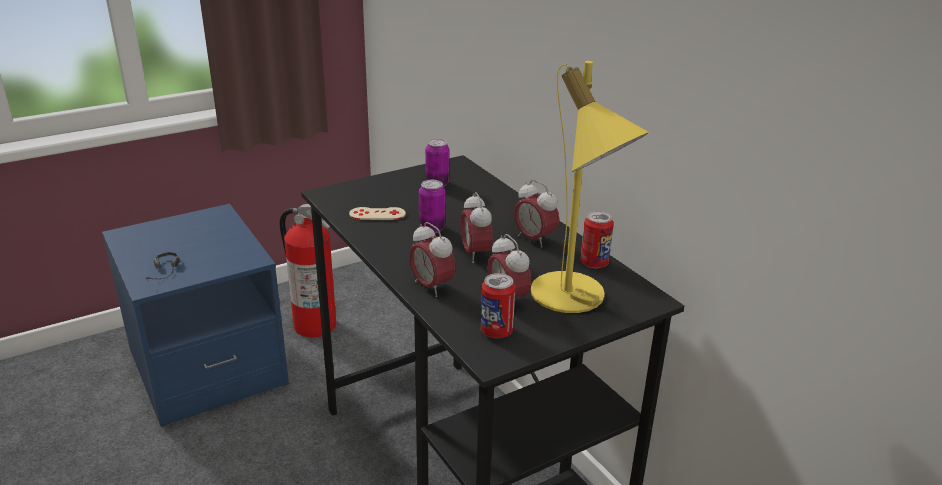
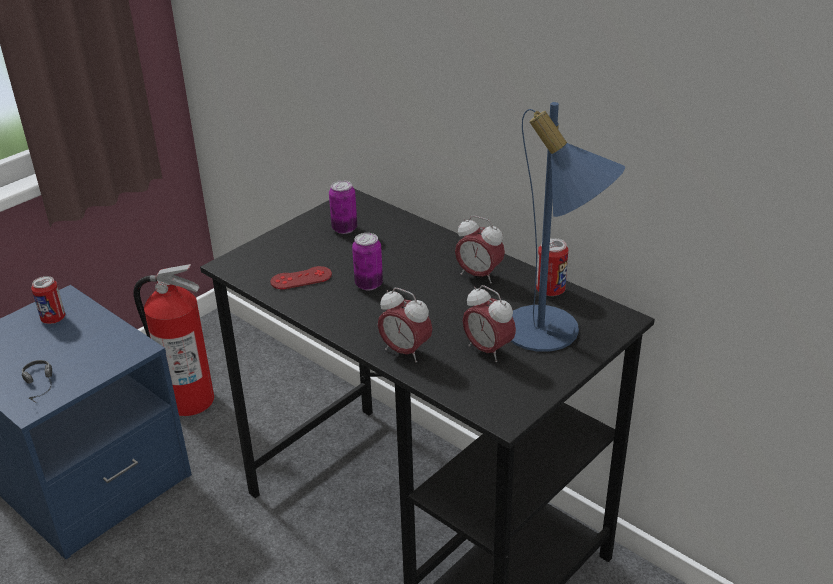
camera: 15 degrees left, 5 degrees up
beige game controller [349,207,406,220] -> red game controller [270,266,332,289]
alarm clock [460,192,493,263] -> none
can [481,273,515,338] -> can moved to [31,276,65,324]
yellow table lamp [531,61,649,313] -> blue table lamp [511,102,625,352]

